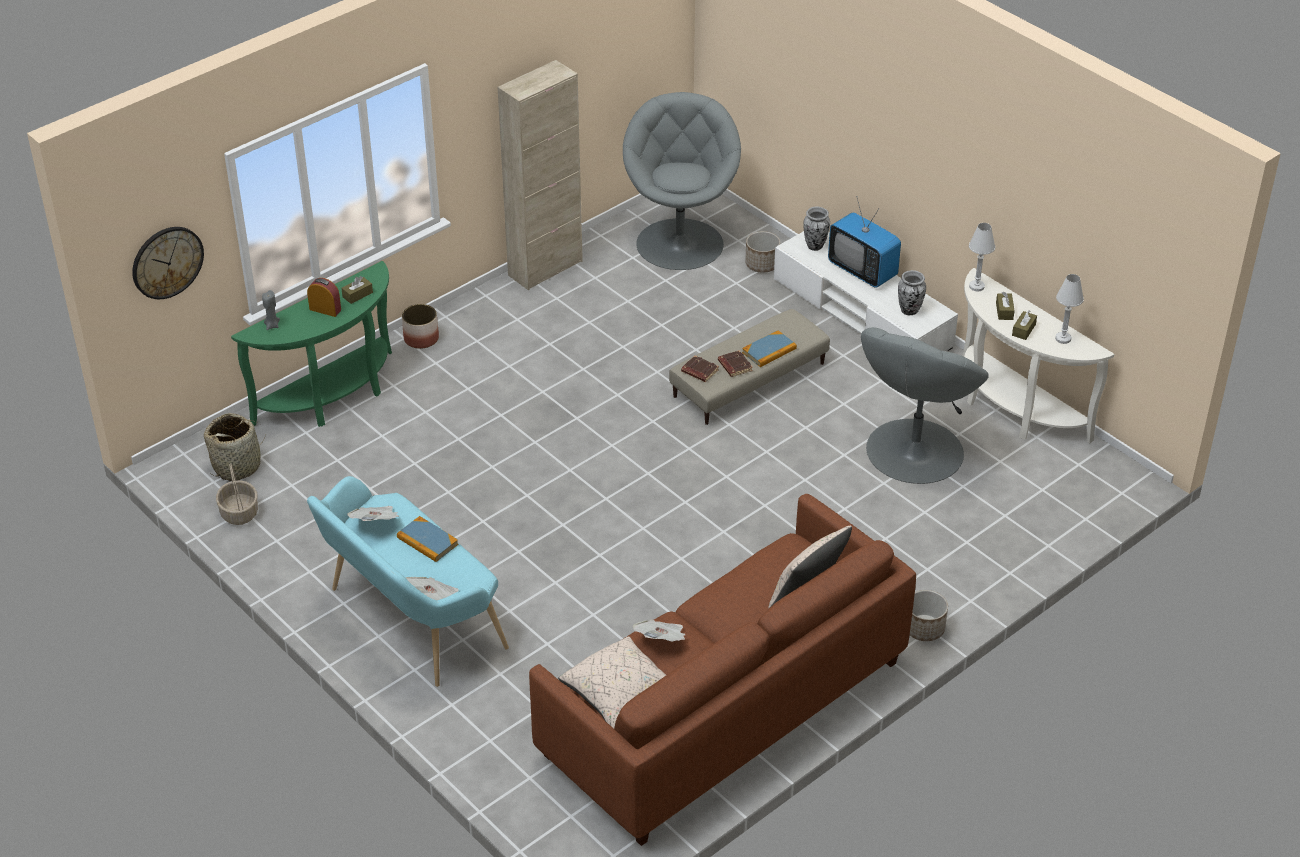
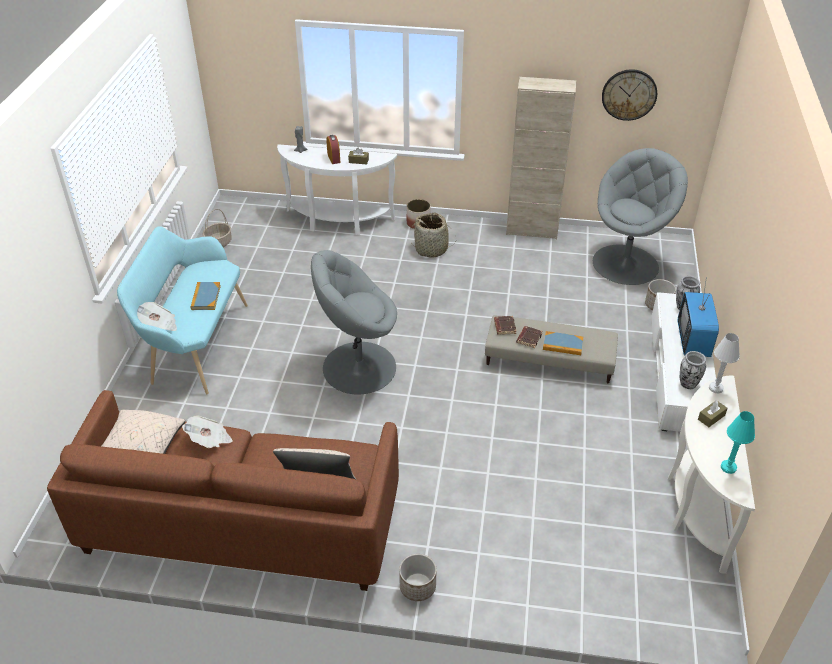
camera: 50 degrees right, 0 degrees up
wall clock [132,227,204,299] -> wall clock moved to [602,69,657,121]
basket [204,413,266,481] -> basket moved to [412,213,456,257]
green console table [231,261,392,427] -> white console table [277,144,397,235]
newspaper [347,506,399,521] -> none
grey armchair [861,327,989,484] -> grey armchair moved to [311,250,397,394]
brown tissue box [1012,311,1037,340] -> none
white table lamp [1055,274,1084,344] -> turquoise table lamp [721,411,755,474]

